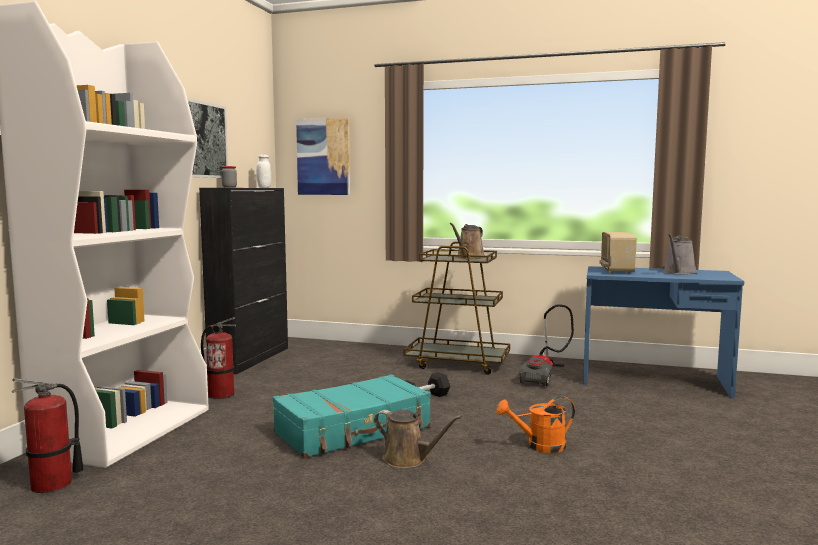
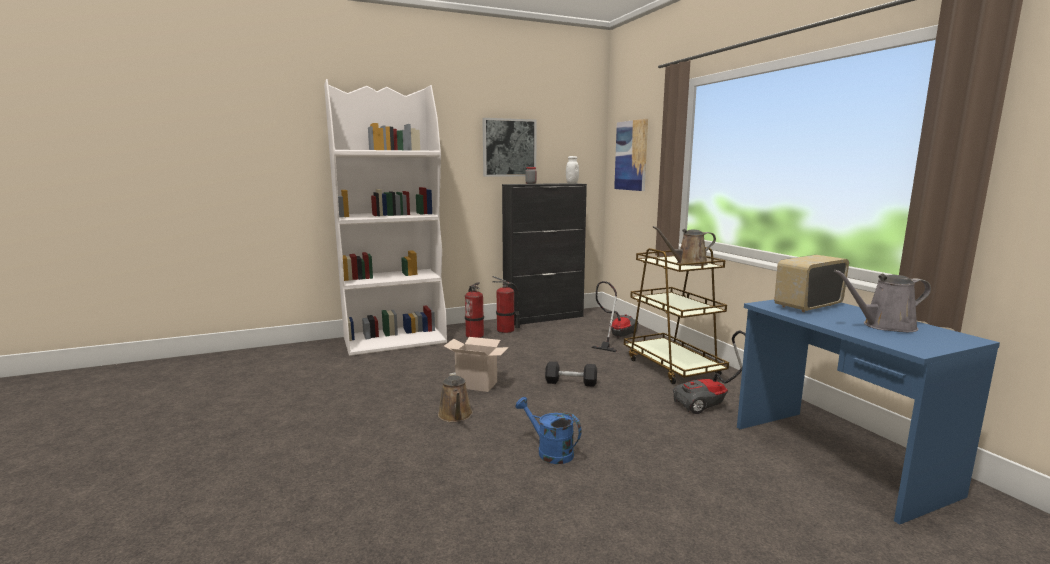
camera: 50 degrees right, 5 degrees up
fire extinguisher [12,378,84,493] -> fire extinguisher moved to [493,276,520,333]
turquoise suitcase [273,374,431,458] -> cardboard box [444,337,509,392]
orange watering can [497,396,575,453] -> blue watering can [515,397,581,464]
none -> vacuum cleaner [592,281,639,352]

